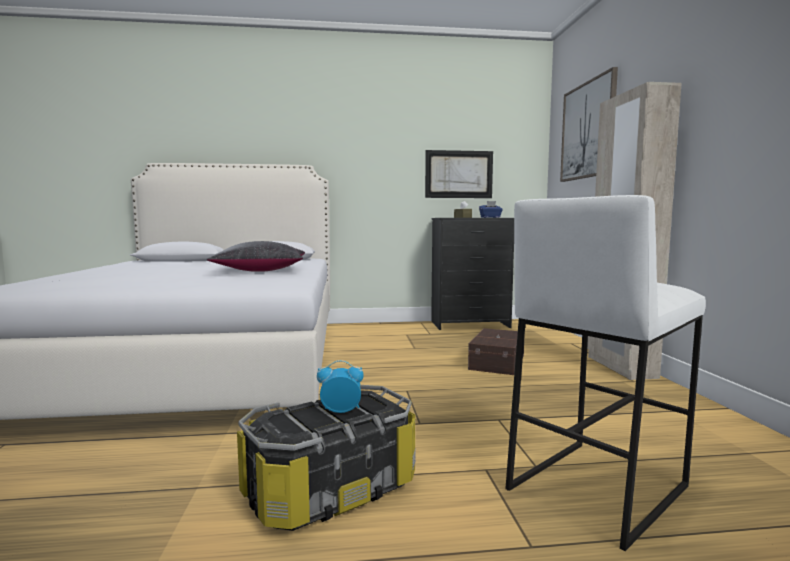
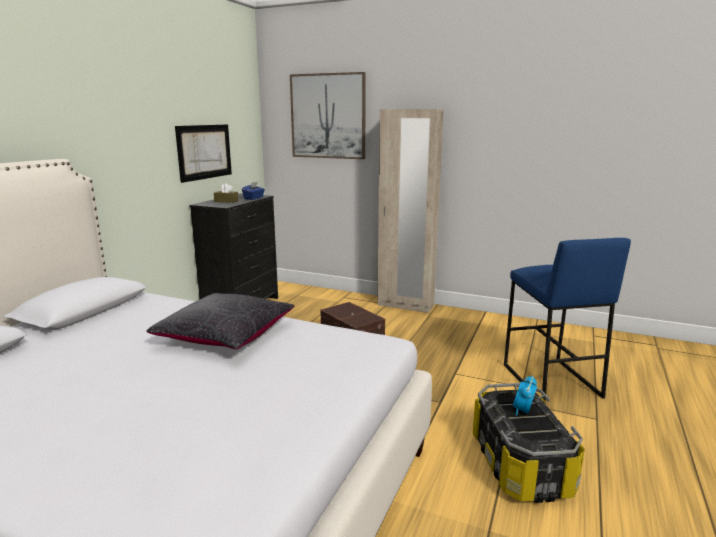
camera: 60 degrees left, 10 degrees up
white stool [505,195,706,551] -> blue stool [504,238,631,403]

